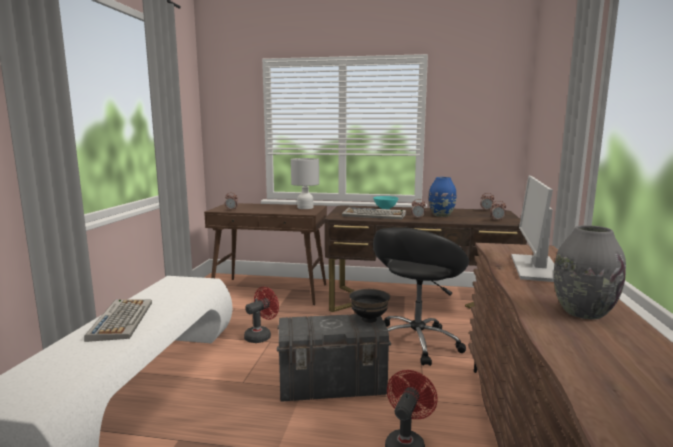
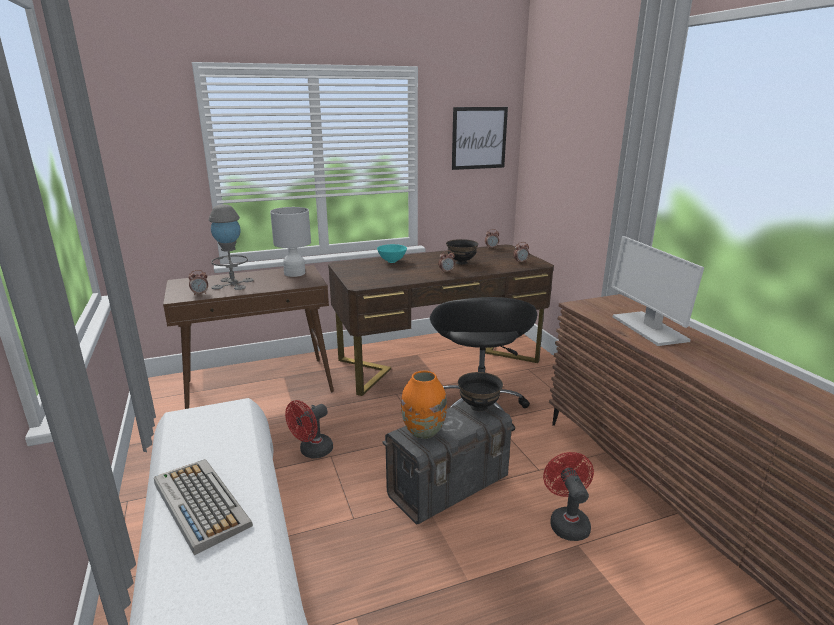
camera: 30 degrees left, 10 degrees up
red fan [244,287,279,343] -> red fan turned 150 degrees counterclockwise [285,400,333,458]
keyboard [342,207,406,220] -> none
blue vase [429,177,456,217] -> black bowl [446,239,479,265]
grey vase [553,225,626,319] -> none
none -> grey table lamp [209,204,254,290]
none -> orange vase [401,371,447,439]
none -> picture [452,107,508,170]

